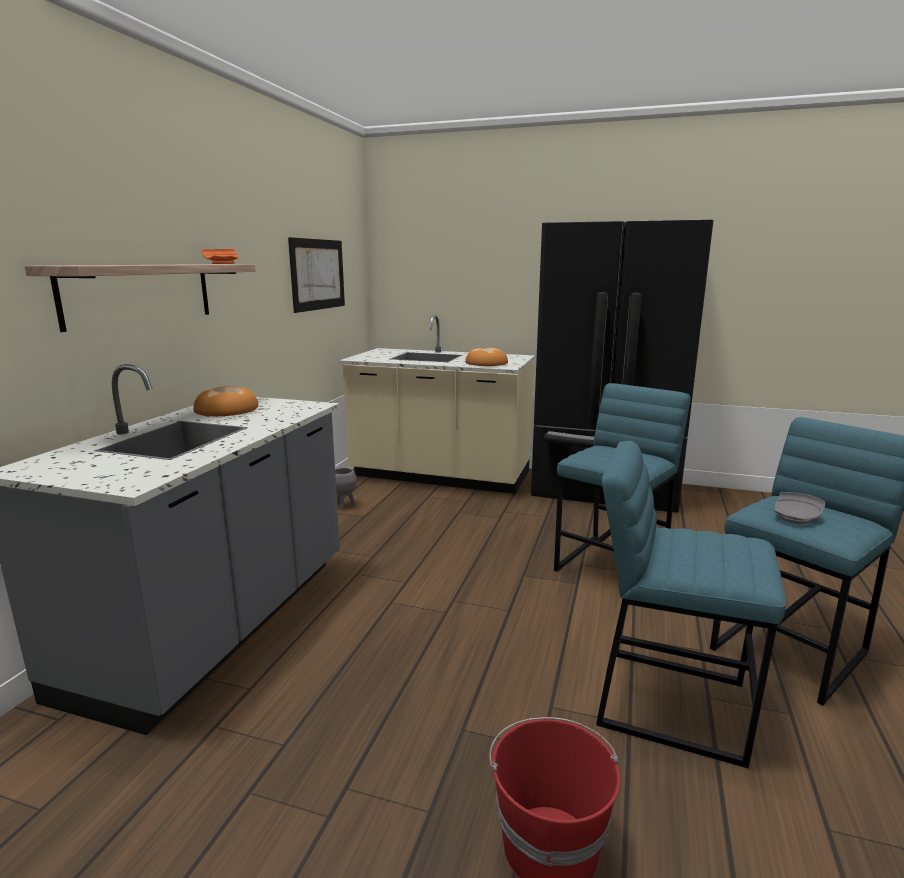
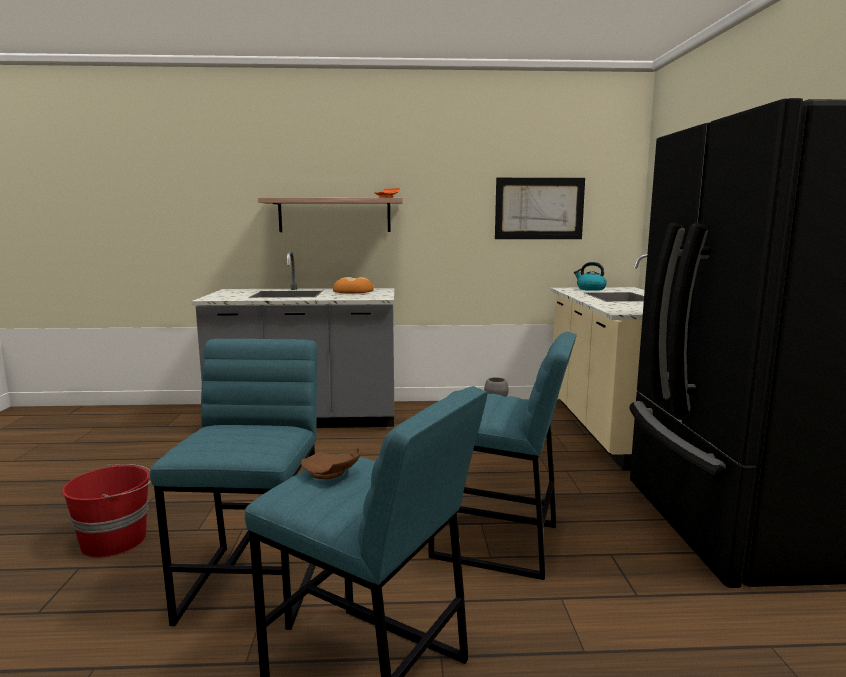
camera: 70 degrees right, 5 degrees down
bread [466,348,508,366] -> none
grey plate [774,492,825,524] -> brown plate [301,447,361,479]
none -> kettle [574,262,607,291]

